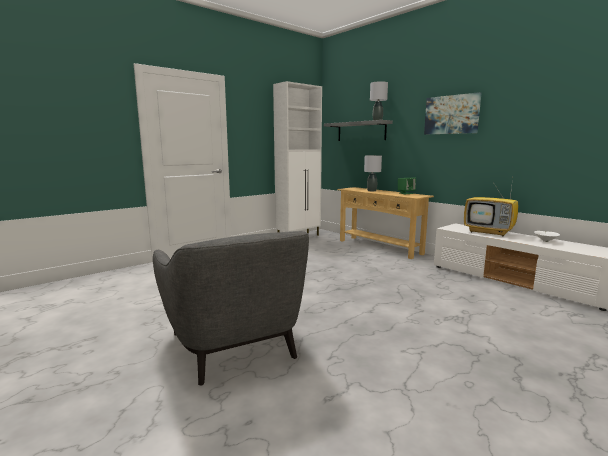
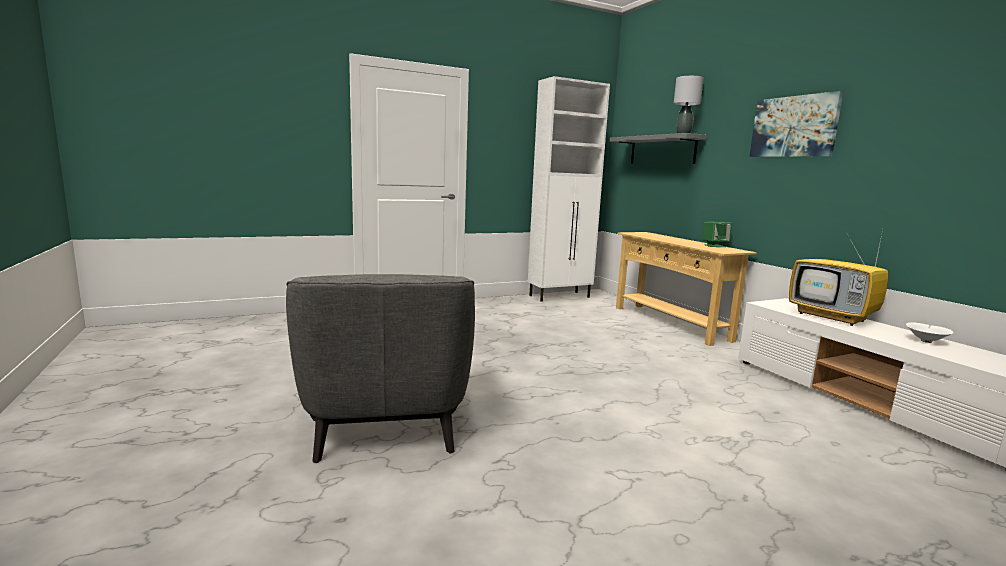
camera: 15 degrees right, 0 degrees up
grey table lamp [364,155,382,191] -> none

